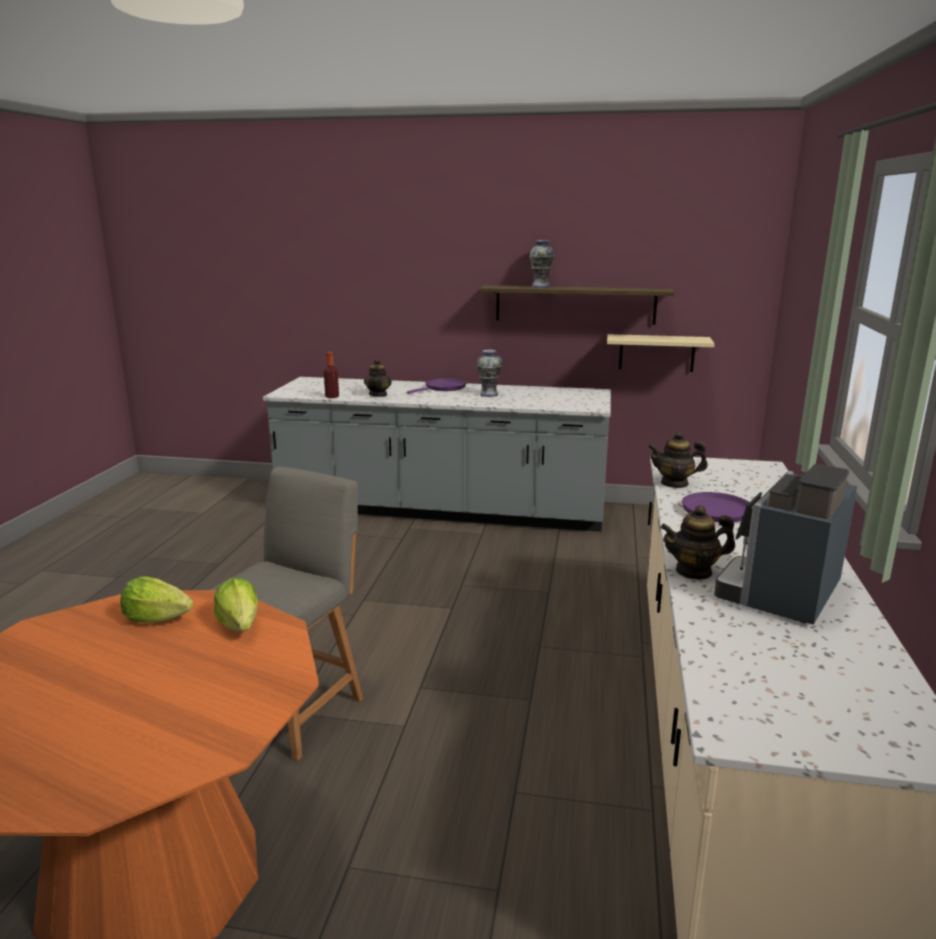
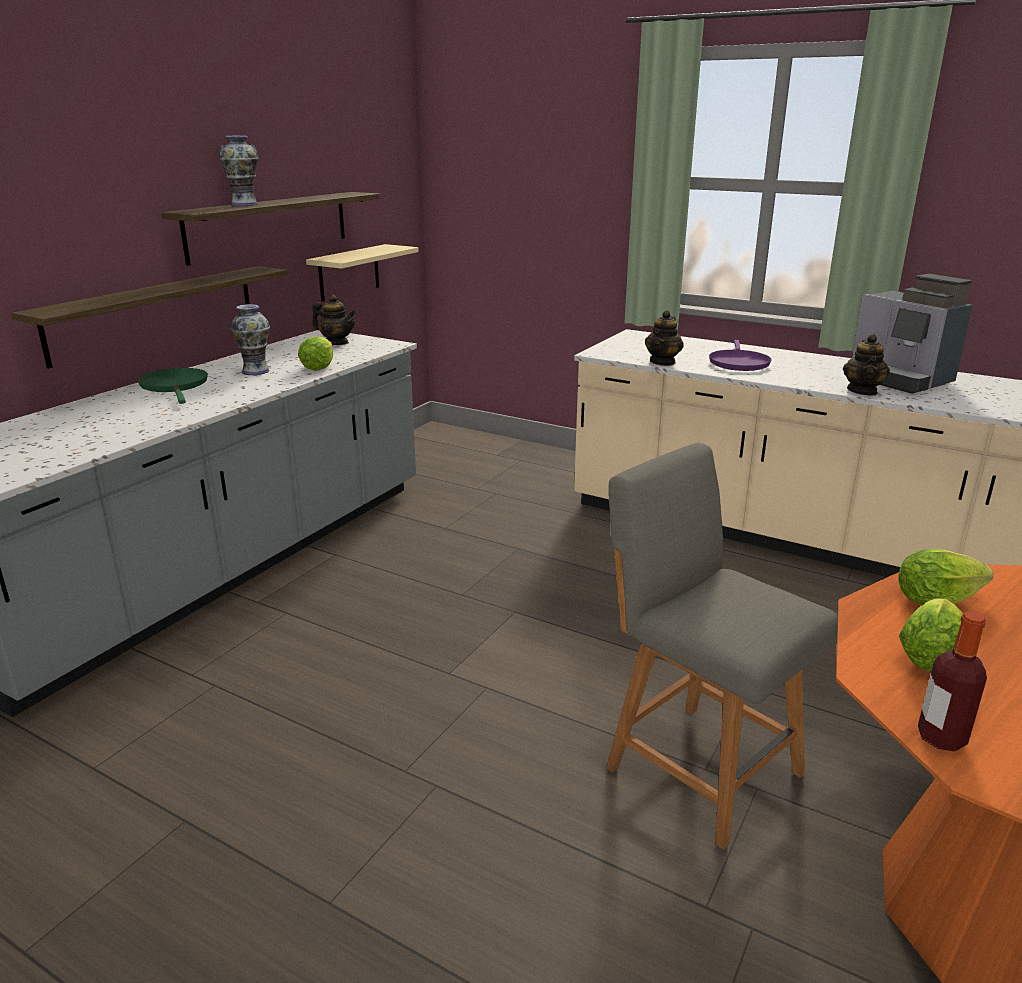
camera: 70 degrees left, 5 degrees up
bottle [324,352,339,398] -> bottle moved to [918,611,987,752]
teapot [364,358,392,397] -> teapot moved to [312,295,357,345]
purple frying pan [407,378,466,394] -> green frying pan [138,368,208,404]
none -> shelf [11,266,288,369]
none -> lettuce [298,336,333,371]

